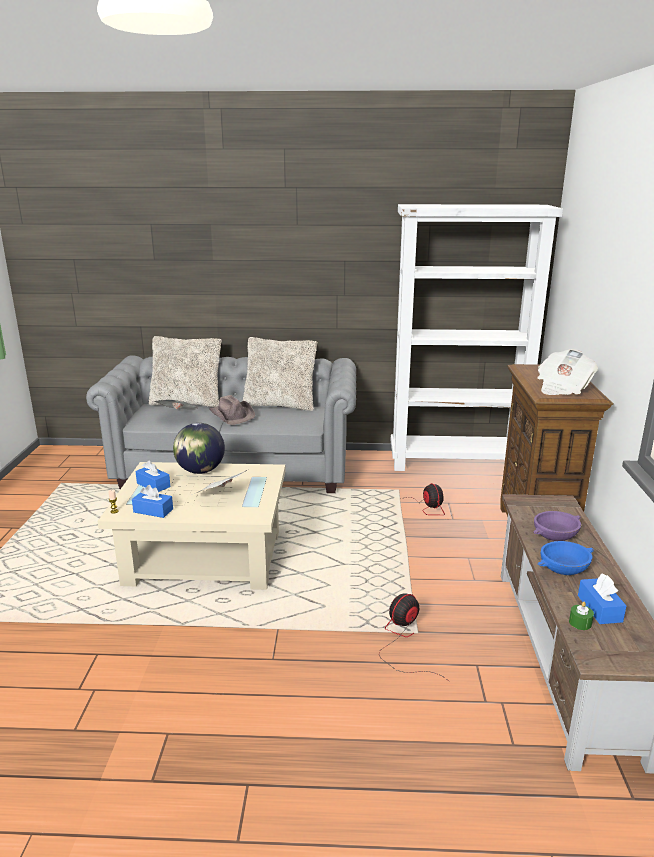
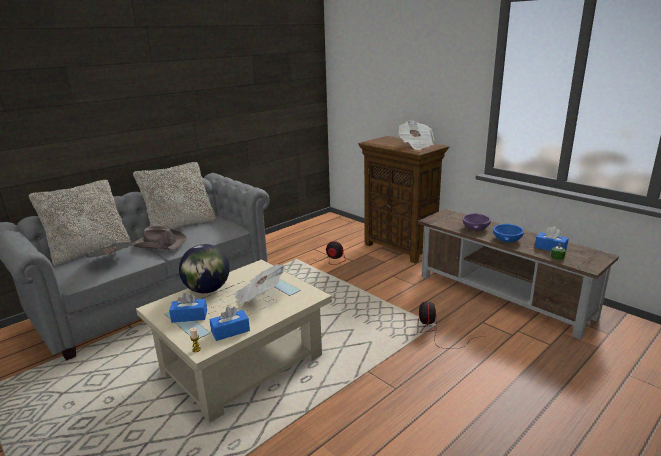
camera: 45 degrees left, 0 degrees up
white bookcase [391,204,563,471] -> none

